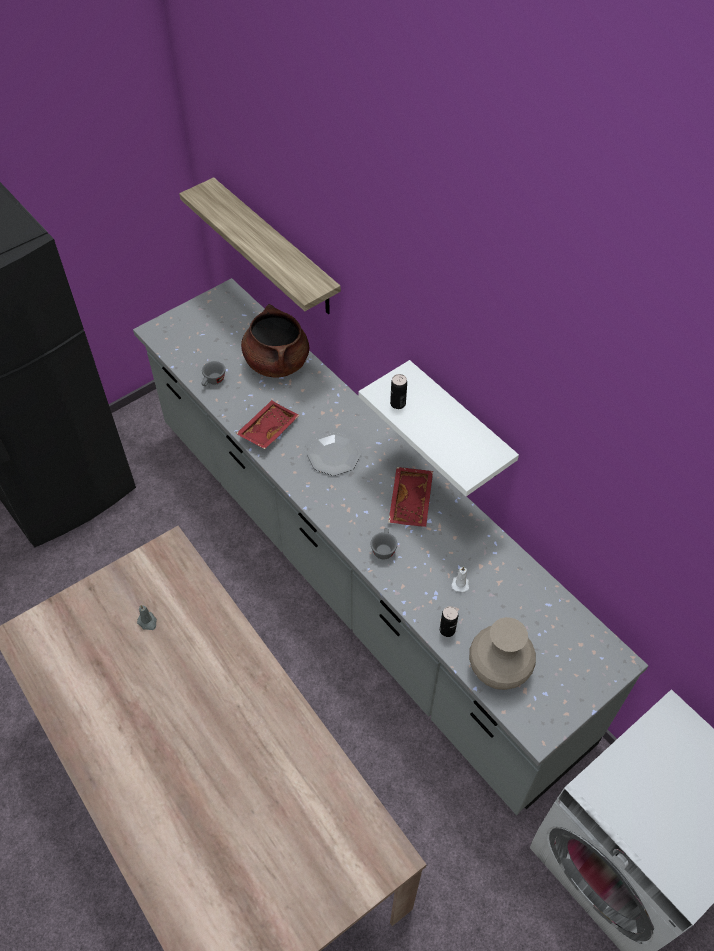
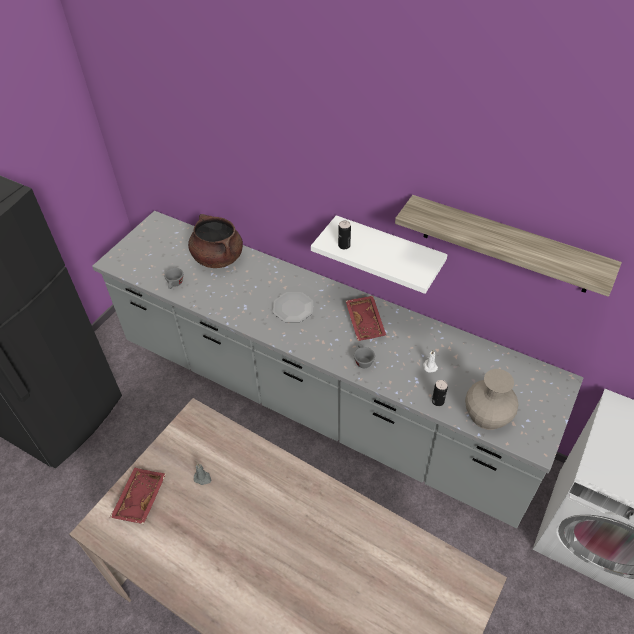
camera: 20 degrees left, 5 degrees down
shelf [179,177,341,314] -> shelf moved to [395,195,622,297]
red tray [236,400,300,449] -> red tray moved to [110,467,166,524]

